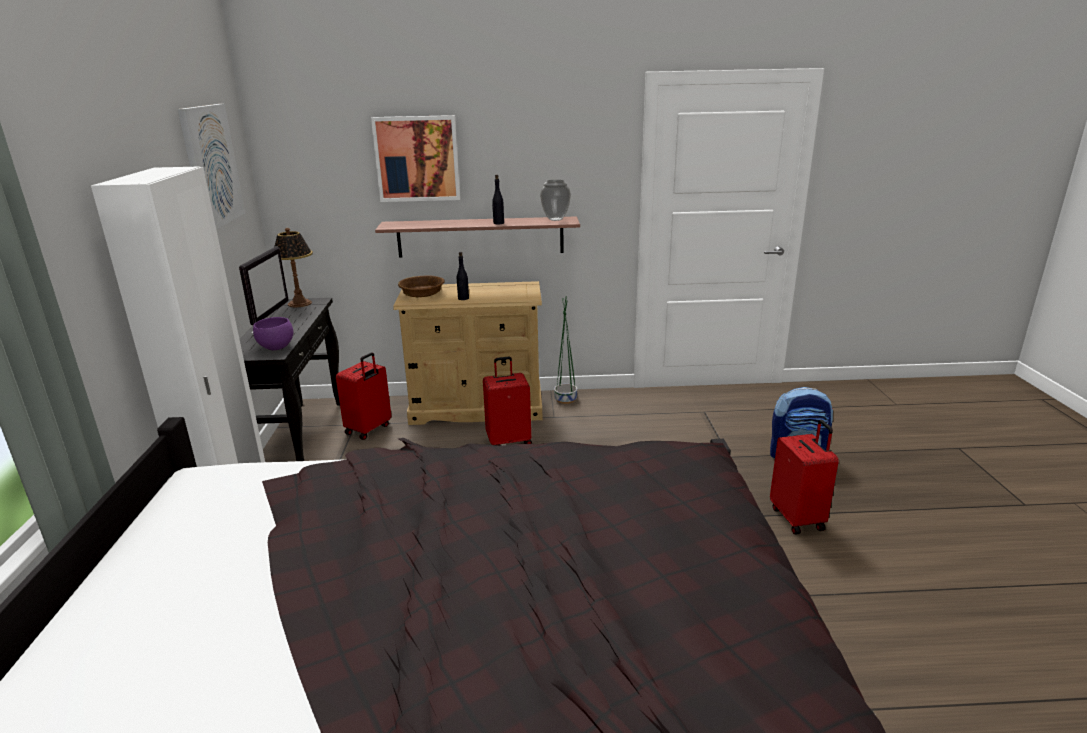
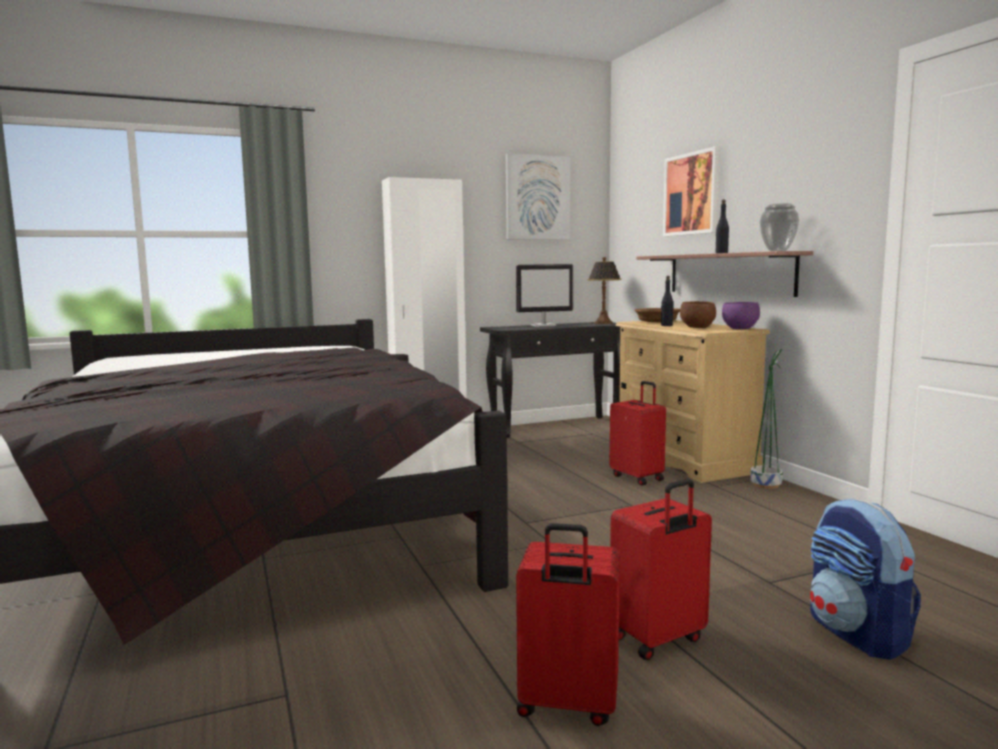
camera: 70 degrees right, 15 degrees down
purple bowl [253,317,294,350] -> purple bowl moved to [722,302,760,329]
red suitcase [336,352,391,440] -> red suitcase moved to [516,523,620,726]
none -> brown bowl [680,301,716,328]

